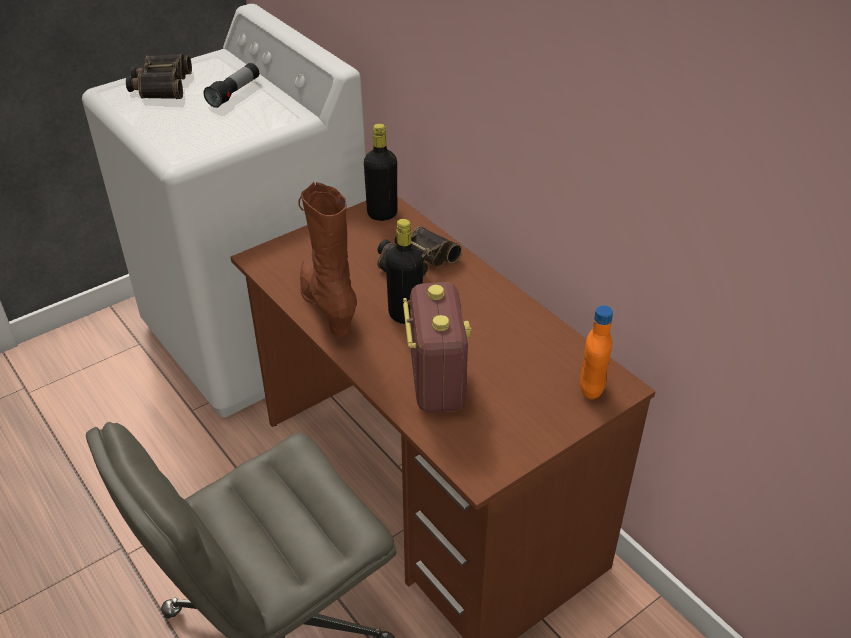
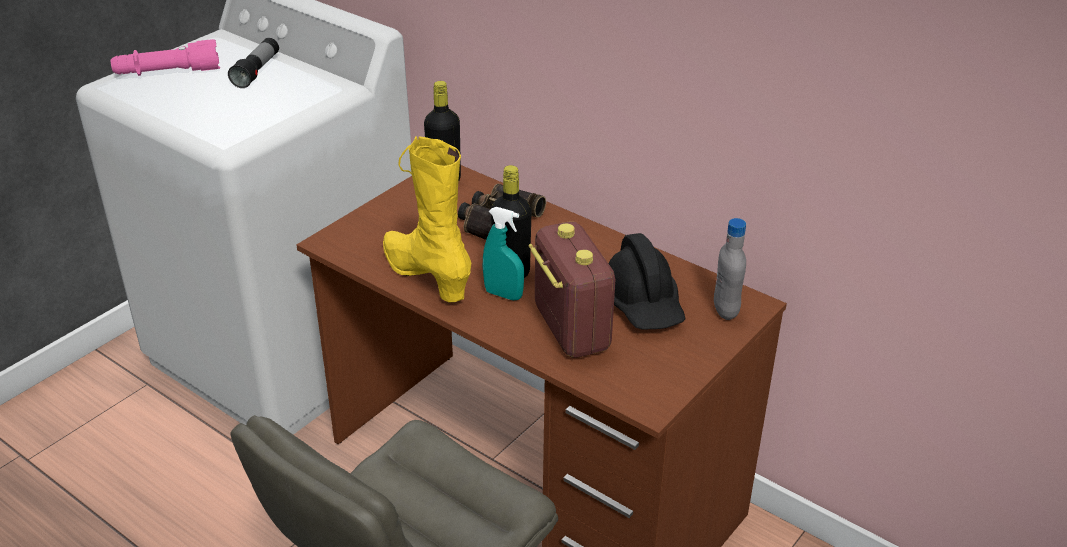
camera: 15 degrees left, 5 degrees down
binoculars [126,54,192,99] -> pink flashlight [110,39,220,76]
brown boot [298,182,357,337] -> yellow boot [383,136,471,302]
orange bottle [580,305,613,400] -> grey bottle [714,218,746,320]
none -> turquoise spray bottle [482,207,524,300]
none -> black hard hat [608,233,686,329]

